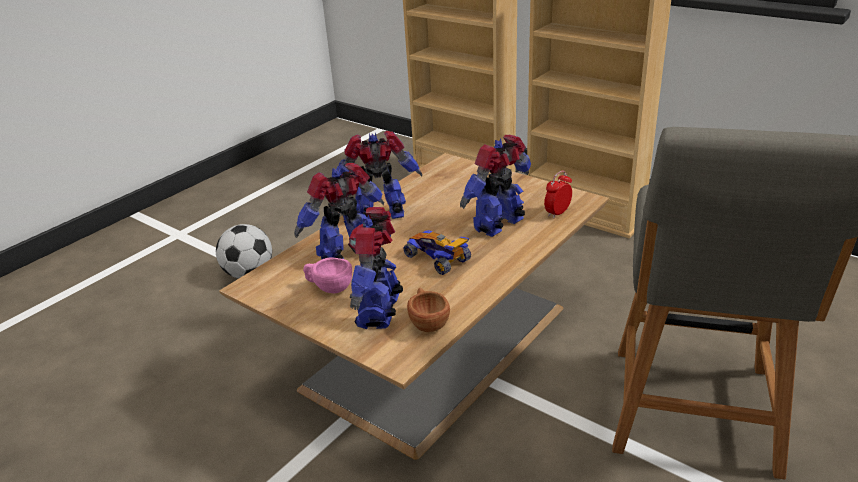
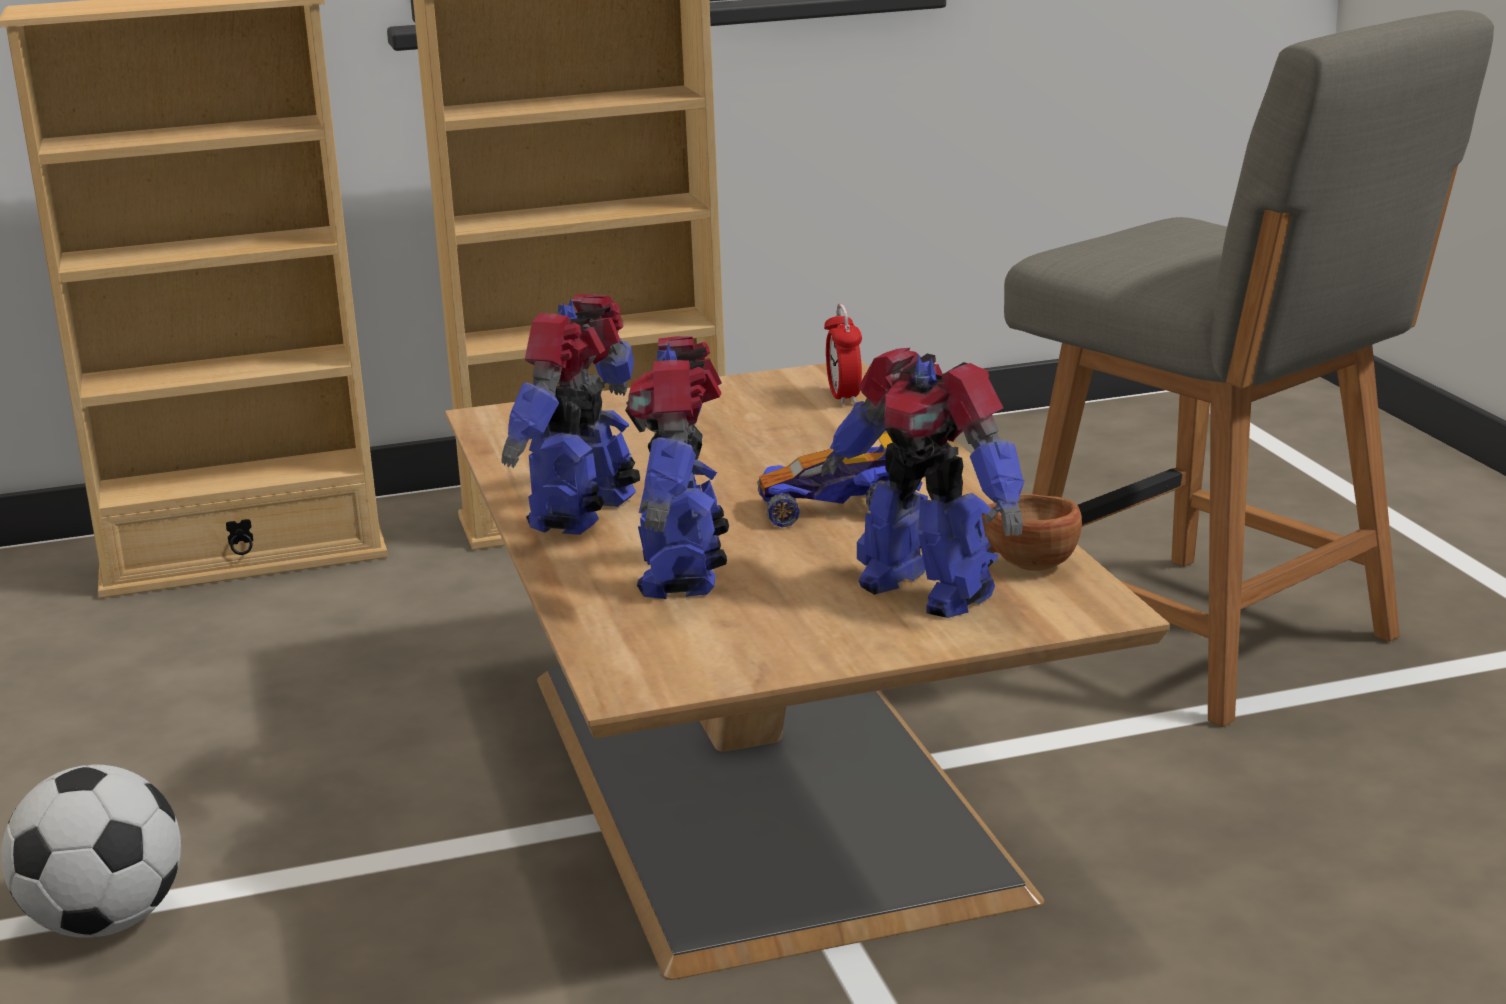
camera: 55 degrees left, 10 degrees down
pink cup [303,257,352,293] -> none
toy robot [460,135,531,237] -> none

